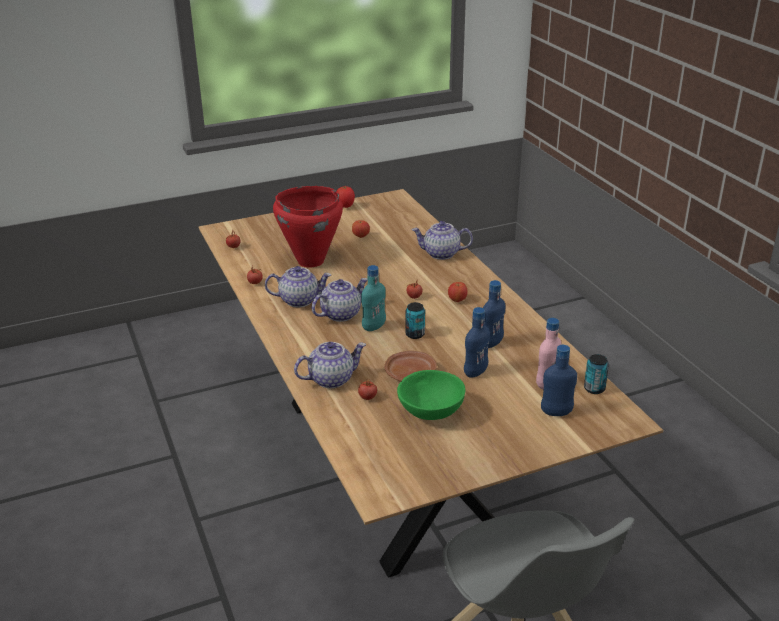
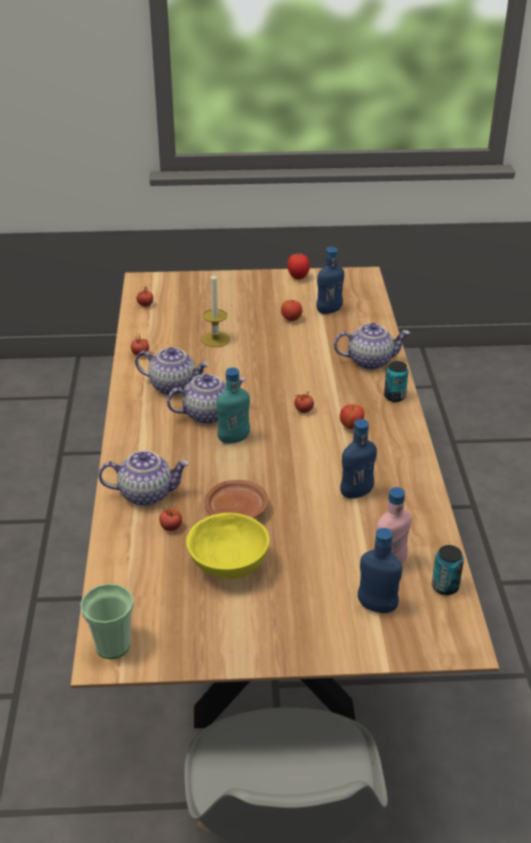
camera: 20 degrees right, 5 degrees up
red cooking pot [273,186,343,267] -> candle [202,271,230,347]
green bowl [397,370,465,420] -> yellow bowl [186,513,270,579]
can [405,302,425,339] -> can moved to [384,361,408,402]
teapot [412,221,473,260] -> teapot turned 150 degrees clockwise [334,323,410,370]
blue bottle [464,307,490,378] -> blue bottle moved to [316,247,344,314]
none -> cup [80,584,134,659]

